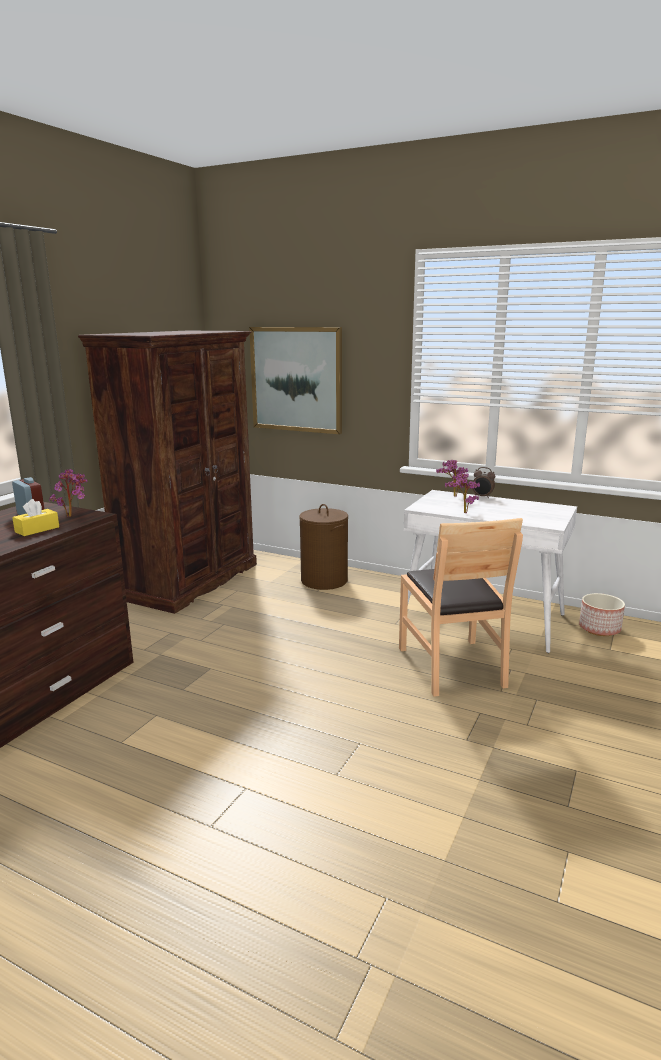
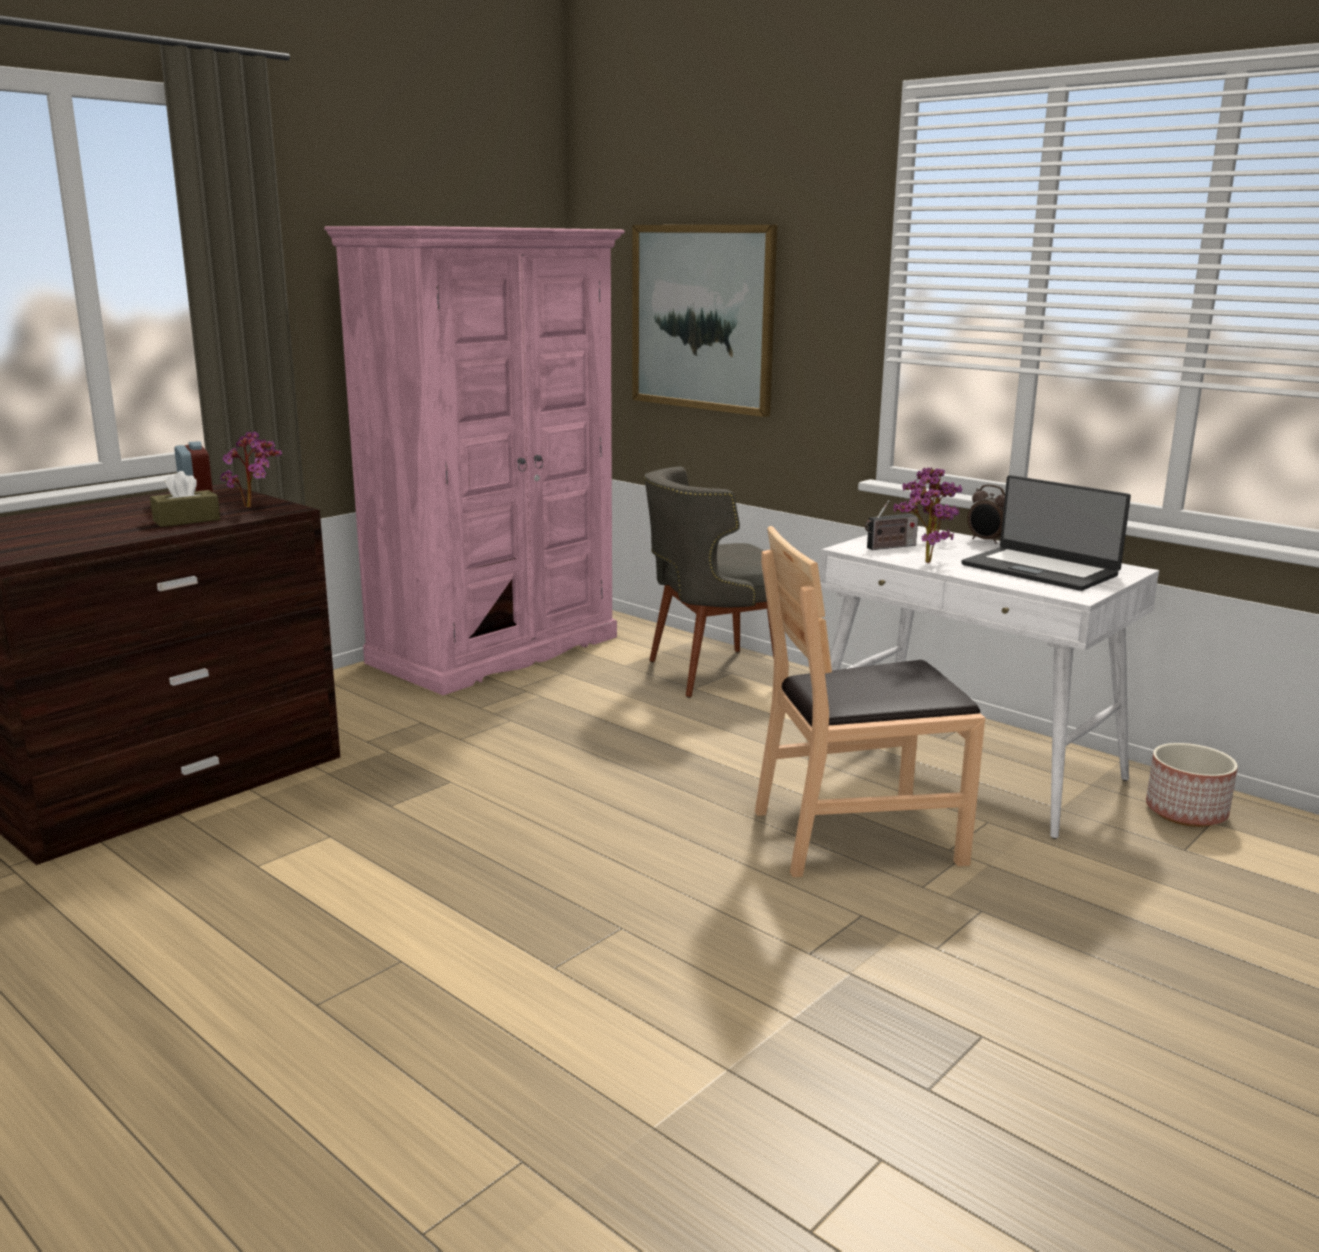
camera: 15 degrees right, 0 degrees up
yellow tissue box [12,499,59,536] -> brown tissue box [150,471,220,527]
brown wardrobe [78,331,257,614] -> pink wardrobe [324,226,625,695]
brown laundry basket [299,504,348,590] -> grey chair [644,466,774,698]
brown chair [399,518,523,697] -> brown chair turned 75 degrees clockwise [755,526,985,877]
none -> radio [865,500,918,550]
none -> laptop [962,475,1131,591]

